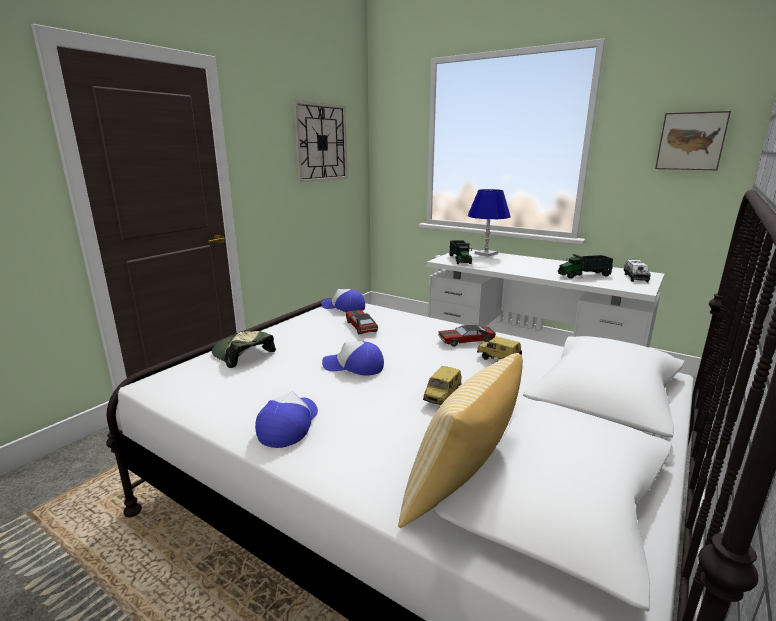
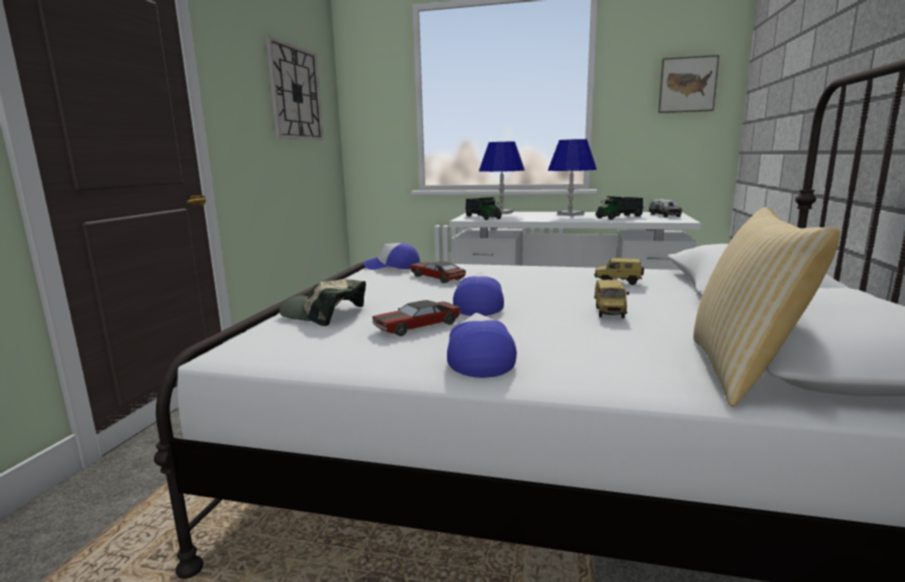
camera: 20 degrees left, 5 degrees down
cap [322,341,384,376] -> cap turned 105 degrees clockwise [453,272,504,316]
toy car [438,325,496,347] -> toy car moved to [372,300,461,336]
none -> blue table lamp [548,139,597,216]

